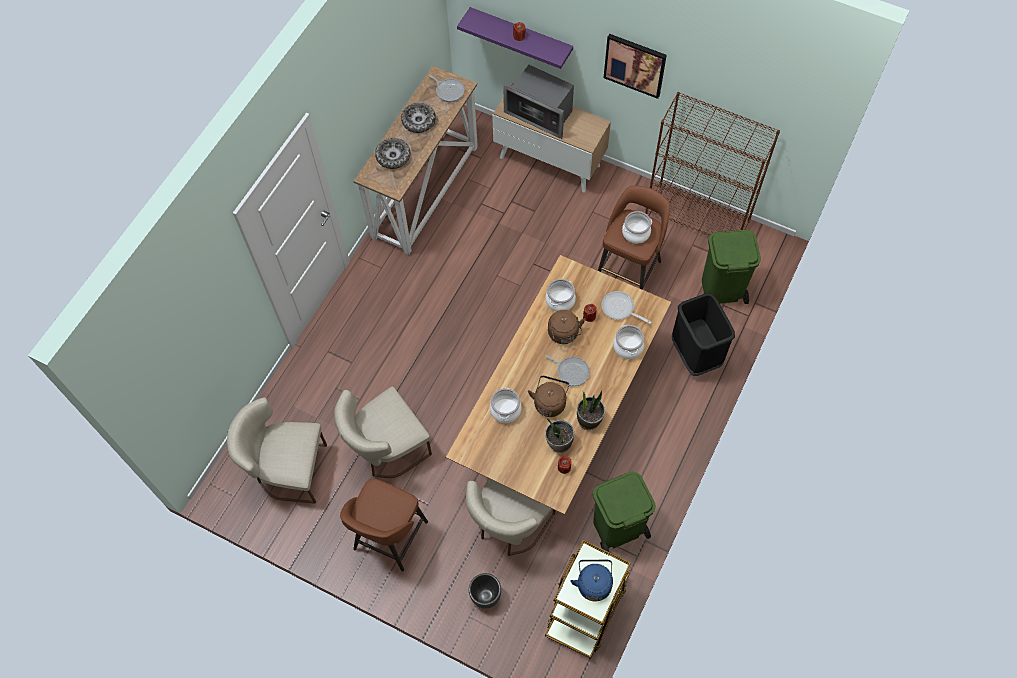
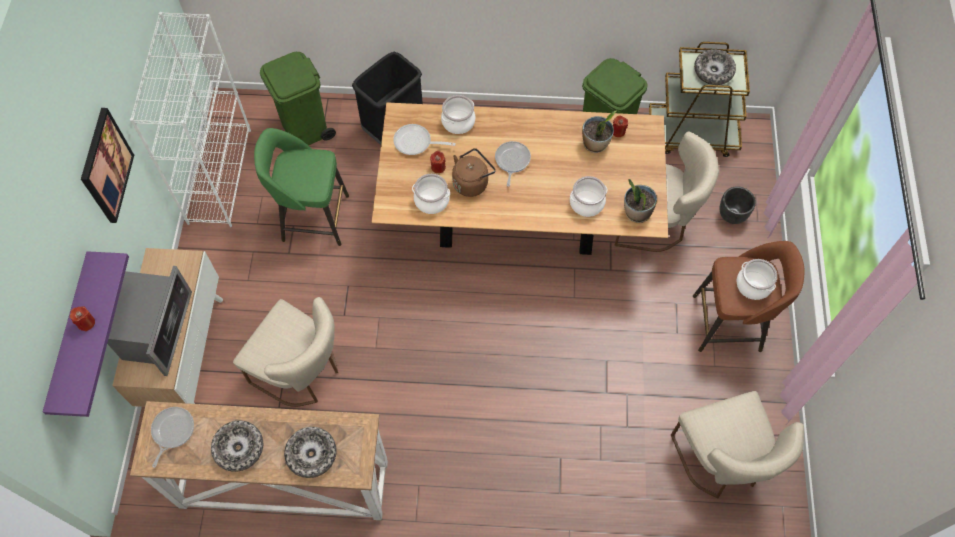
camera: 115 degrees left, 0 degrees up
beige chair [334,387,432,478] -> beige chair moved to [233,297,338,407]
brown kettle [528,376,570,417] -> none
blue kettle [570,560,613,602] -> bowl [694,49,736,85]
potted plant [577,390,605,430] -> potted plant moved to [624,179,657,223]
brown stool [598,186,670,290] -> green stool [254,128,349,246]
frying pan [602,291,652,324] -> frying pan turned 90 degrees clockwise [393,124,456,155]
cooking pot [622,211,652,244] -> cooking pot moved to [737,259,777,300]
brown bookcase [645,92,780,236] -> white bookcase [130,12,251,227]

